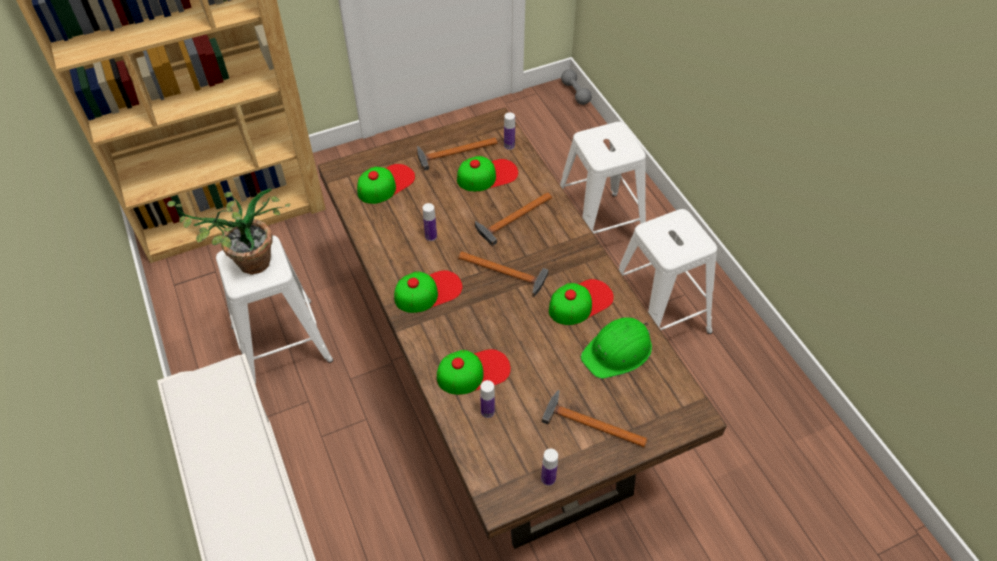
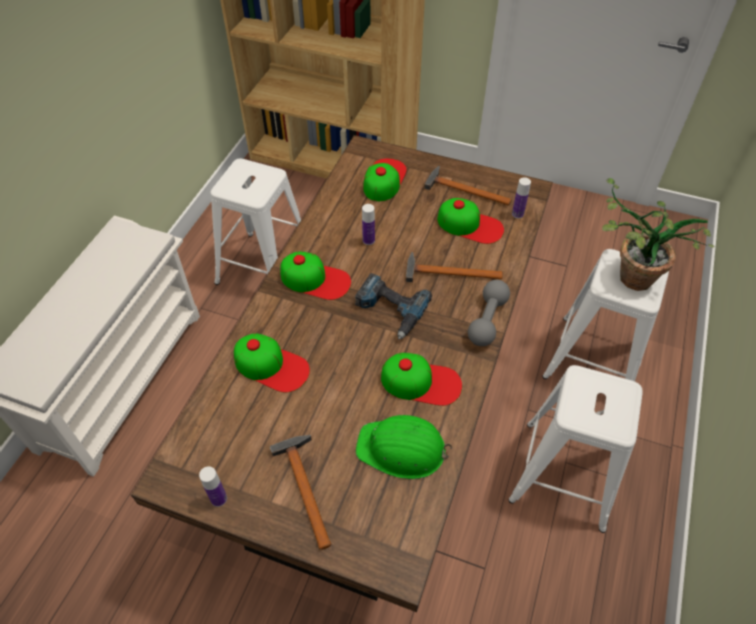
camera: 45 degrees right, 0 degrees up
potted plant [167,188,291,275] -> potted plant moved to [602,178,715,291]
cap [357,164,415,204] -> cap turned 75 degrees counterclockwise [363,158,407,201]
hammer [458,251,549,297] -> power drill [355,273,432,339]
bottle [480,380,495,418] -> none
grey dumbbell [561,69,592,105] -> grey dumbbell moved to [468,280,510,346]

